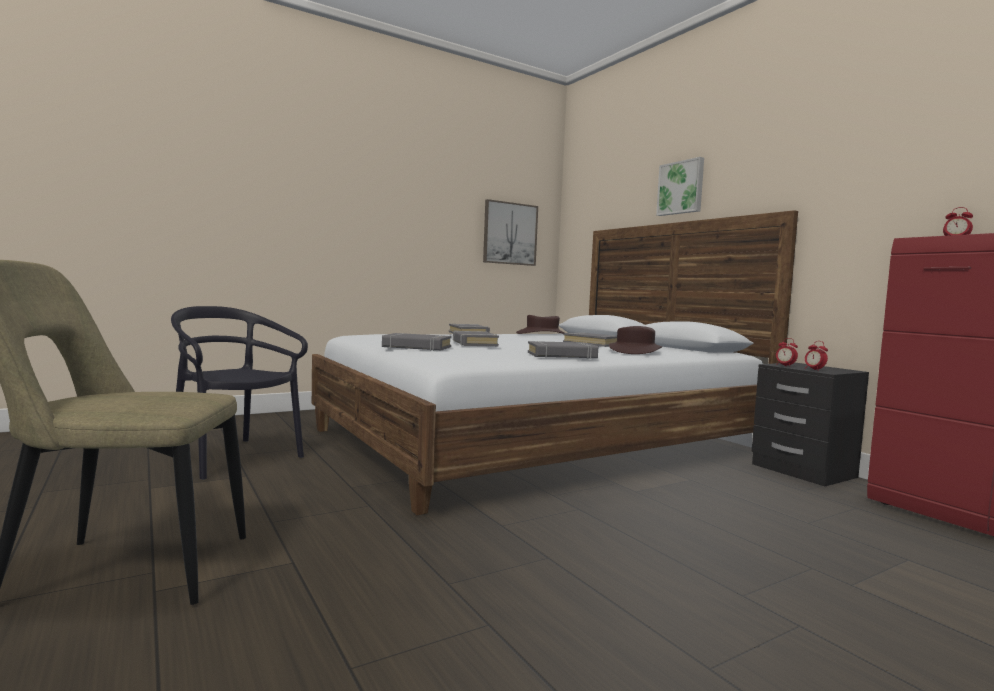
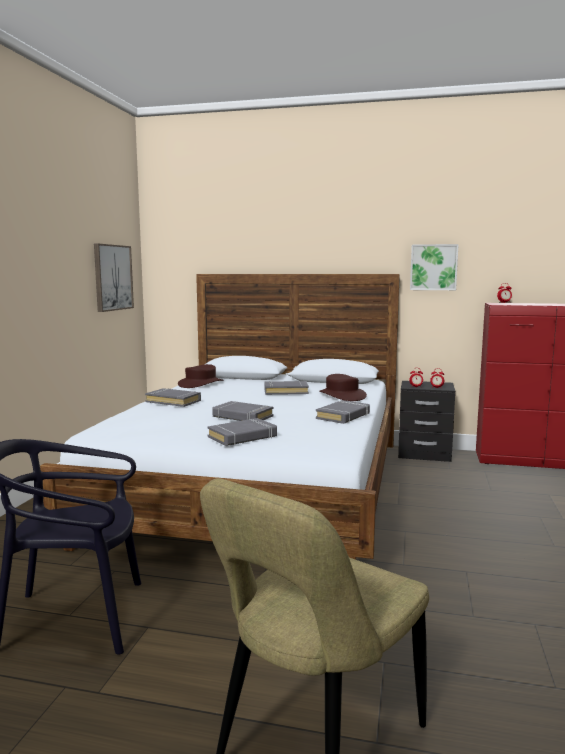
camera: 45 degrees left, 5 degrees up
picture [656,157,704,216] -> picture moved to [410,244,459,290]

